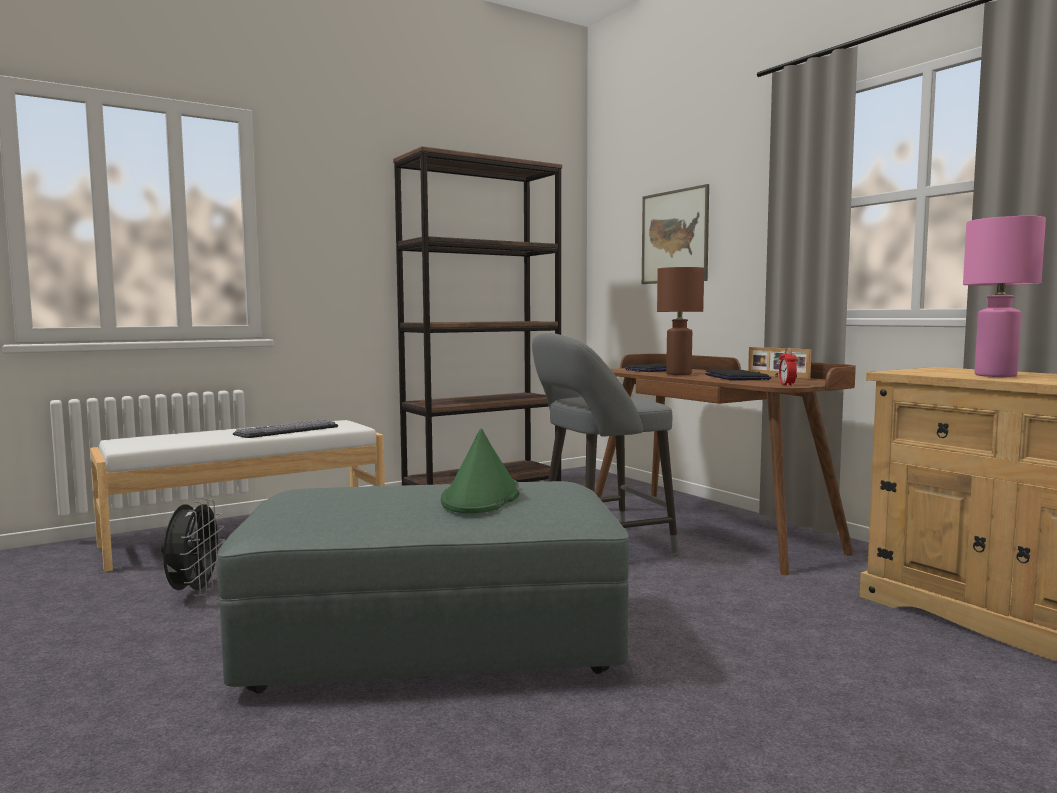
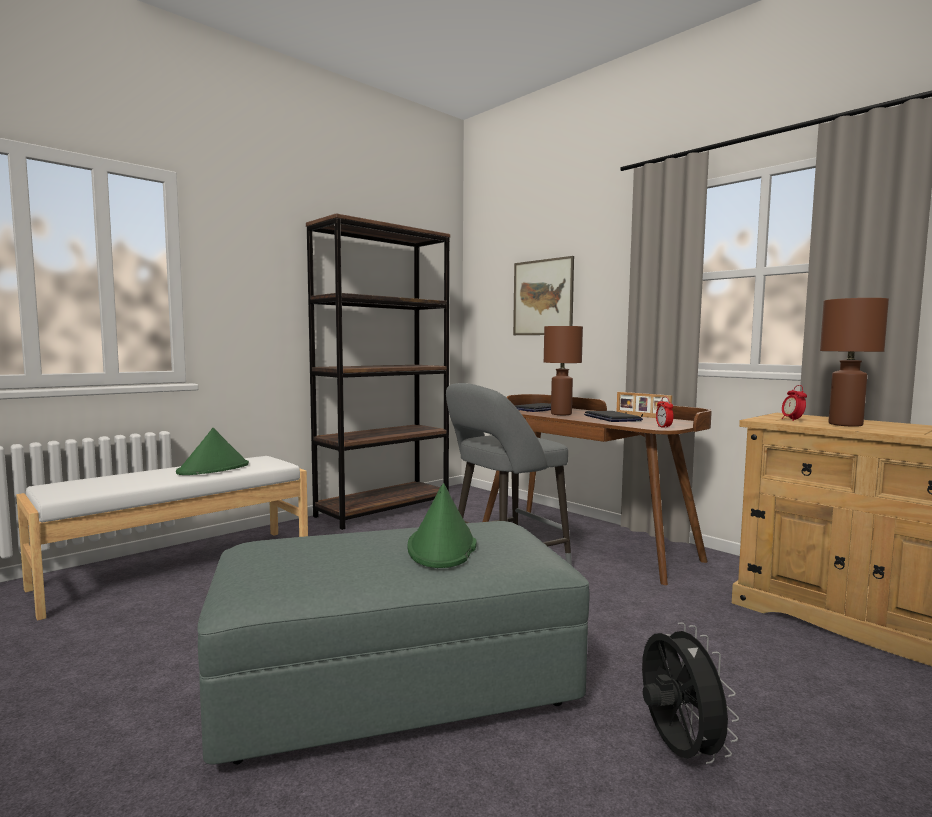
camera: 10 degrees left, 0 degrees up
black fan [161,498,225,596] -> black fan moved to [642,622,739,764]
keyboard [233,420,338,438] -> green hat [176,428,249,475]
pink table lamp [963,216,1046,377] -> brown table lamp [820,298,889,427]
none -> alarm clock [782,385,807,421]

